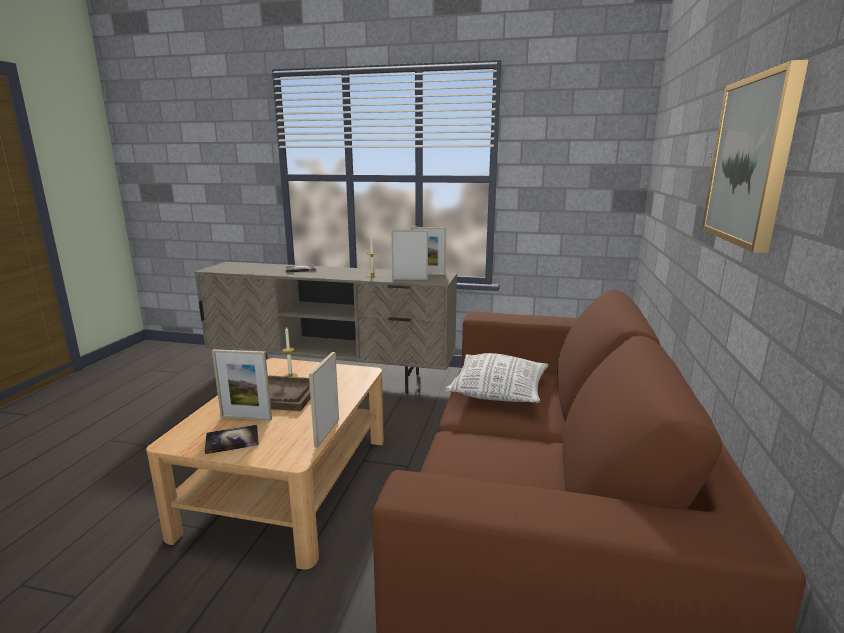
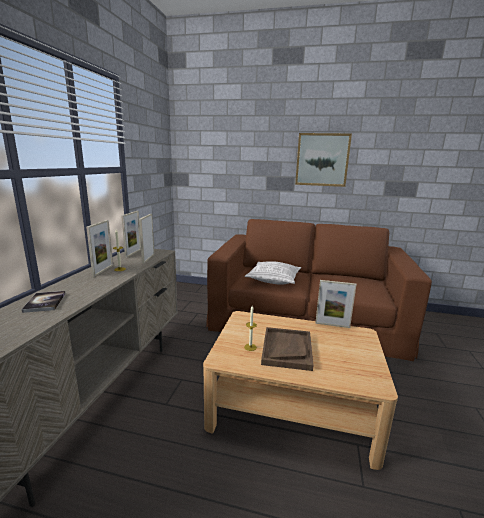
camera: 90 degrees left, 0 degrees up
book [204,425,259,454] -> none
picture frame [212,349,272,421] -> picture frame moved to [86,220,113,277]

